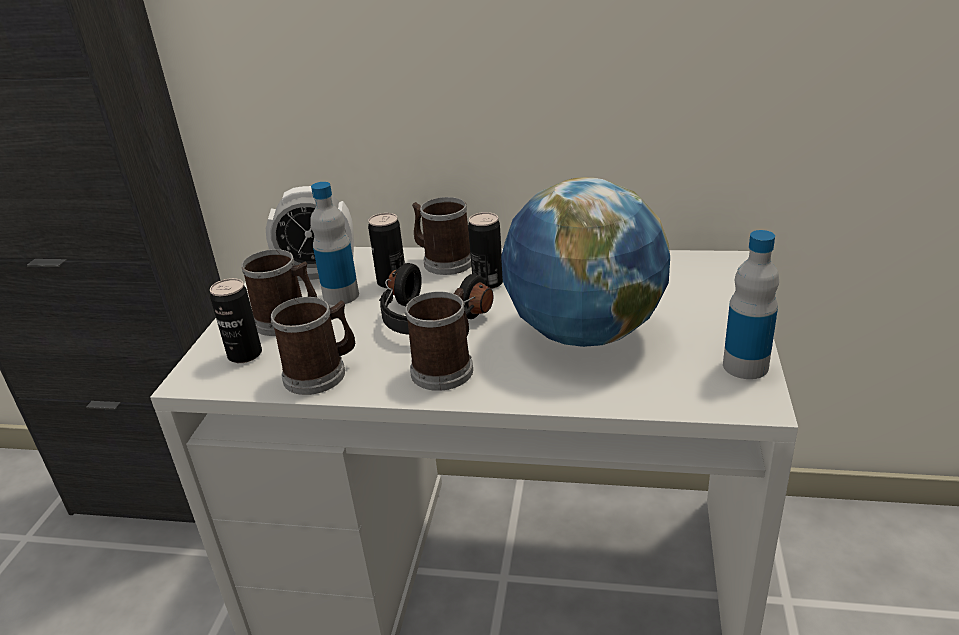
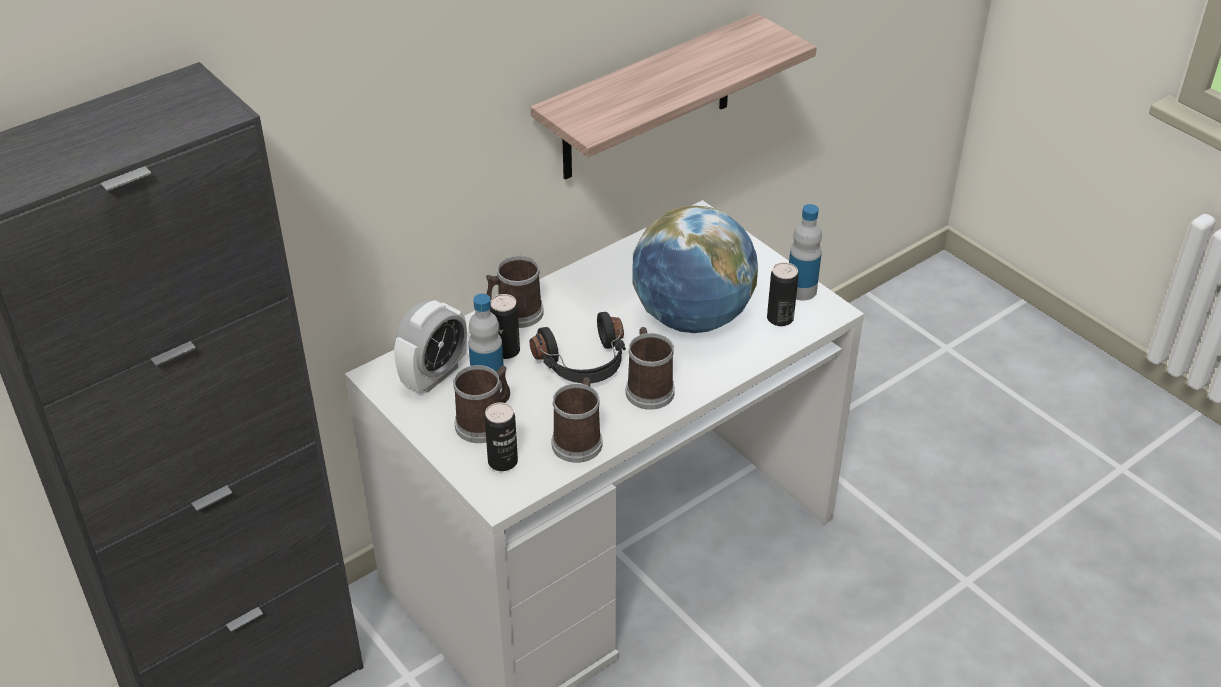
camera: 50 degrees left, 10 degrees up
can [468,212,503,289] -> can moved to [767,262,799,326]
none -> shelf [530,13,817,180]

